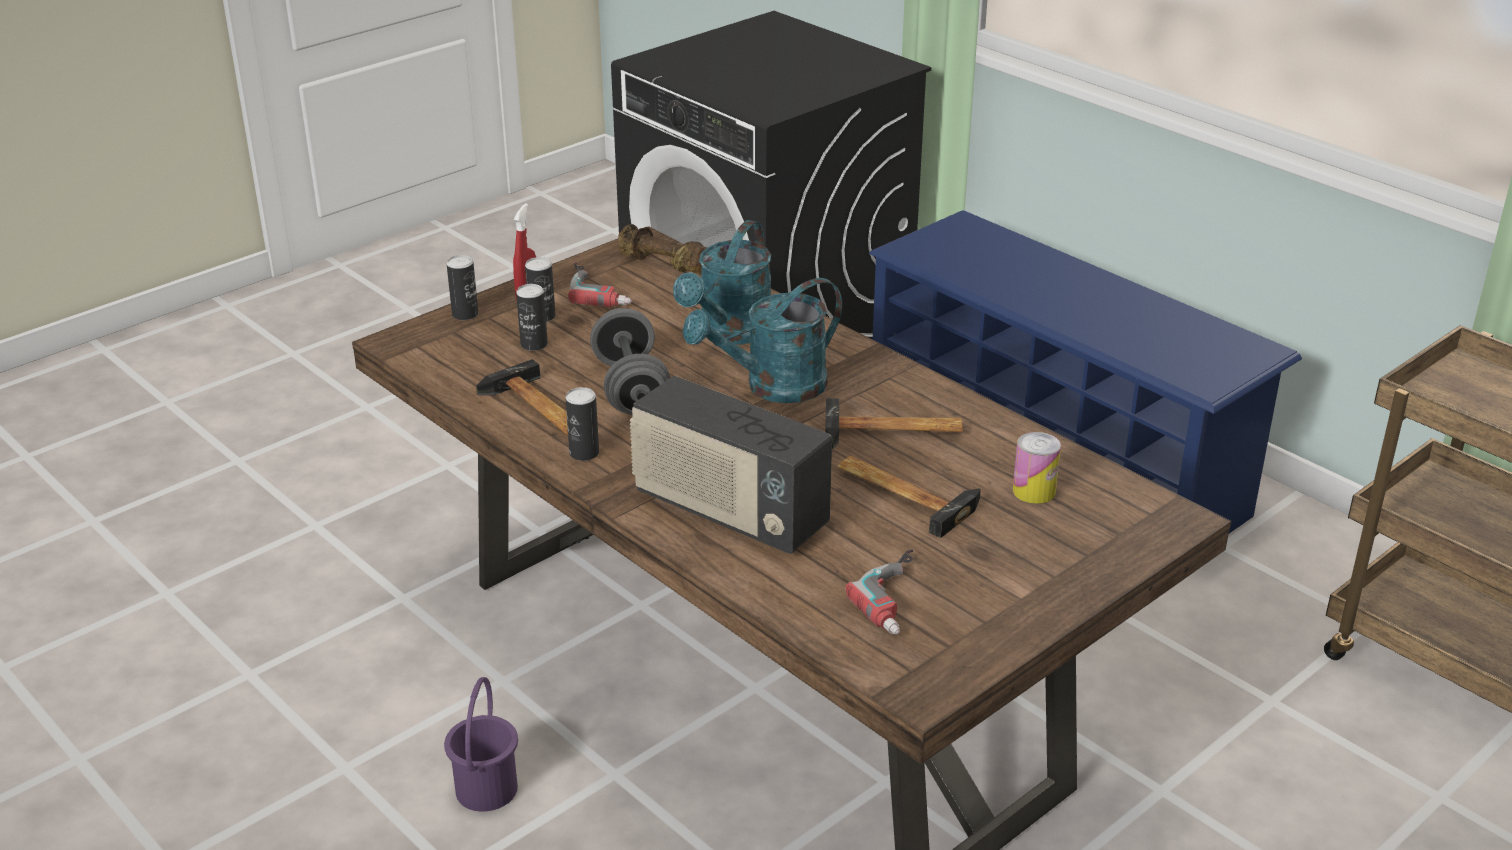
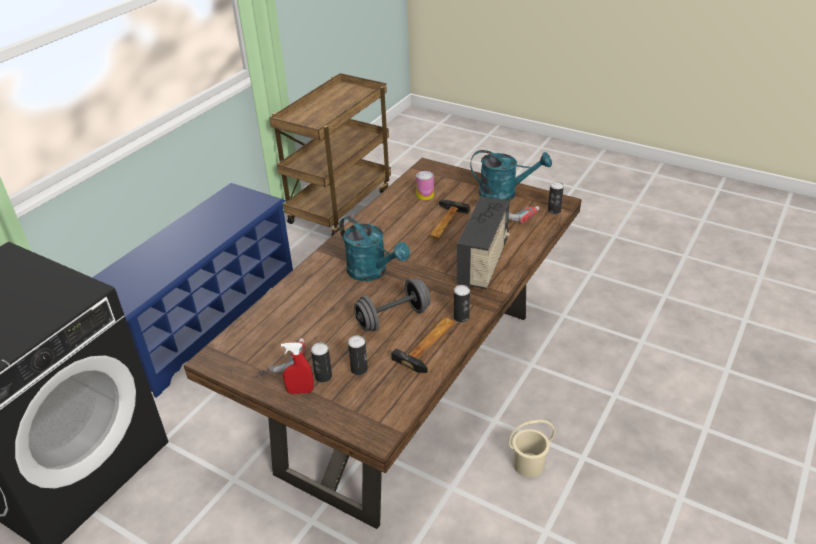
camera: 105 degrees left, 5 degrees up
purple bucket [444,677,518,811] -> beige bucket [508,420,555,478]
can [446,255,478,320] -> can moved to [548,182,564,214]
brown dumbbell [618,224,707,275] -> none
turquoise watering can [673,220,771,345] -> turquoise watering can moved to [470,150,552,201]
hammer [826,398,962,449] -> none

